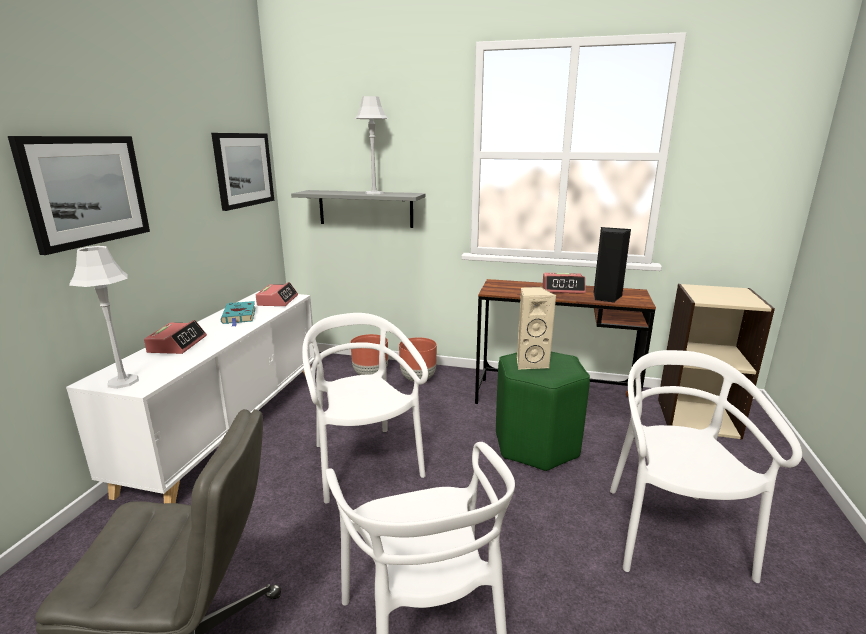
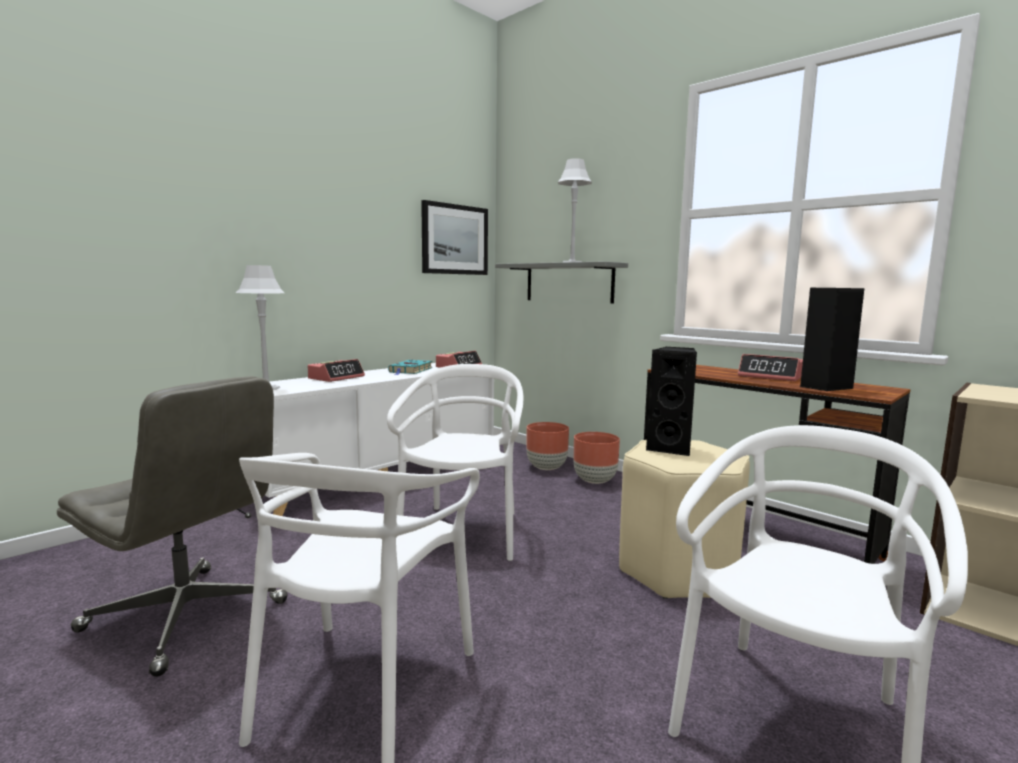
camera: 30 degrees right, 10 degrees down
picture [8,136,150,255] -> none
green stool [496,352,590,471] -> beige stool [619,440,750,599]
beige speaker [517,287,556,370] -> black speaker [646,347,697,456]

